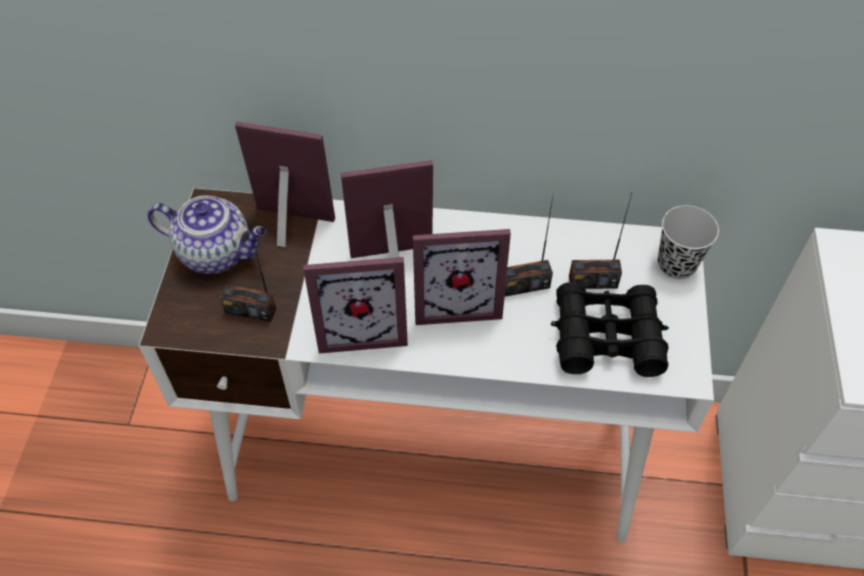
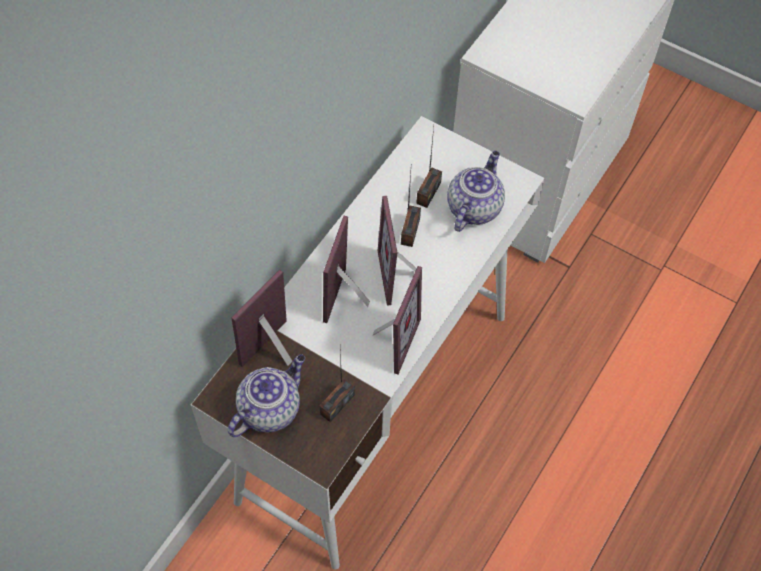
camera: 65 degrees left, 5 degrees up
picture frame [413,229,511,325] -> picture frame turned 150 degrees clockwise [378,196,416,306]
black binoculars [551,282,669,377] -> teapot [447,151,505,232]
black cup [658,205,719,279] -> none

